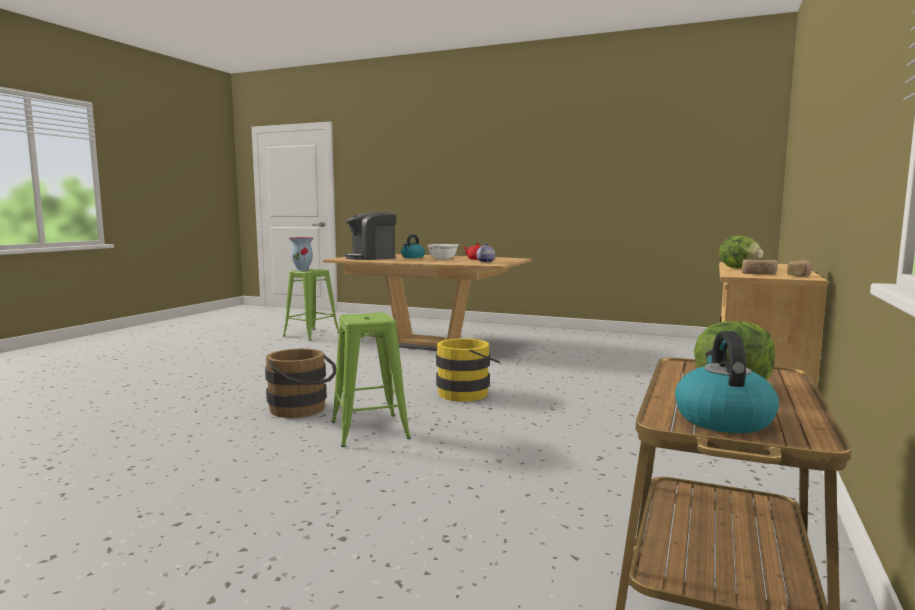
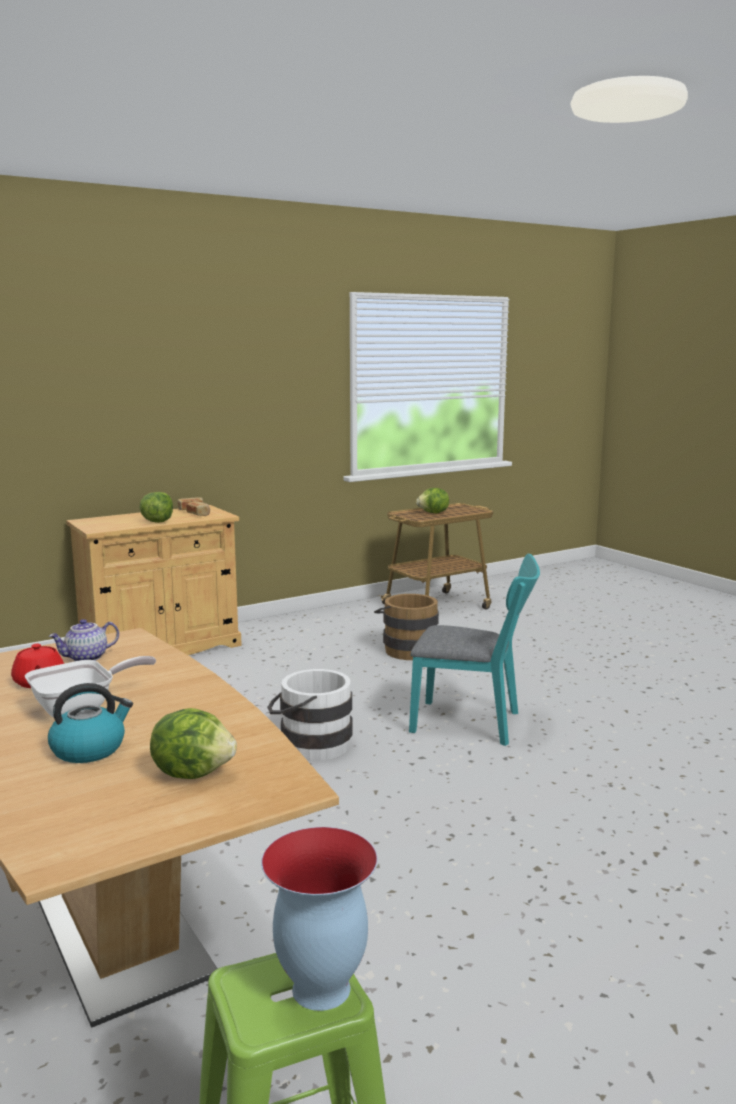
camera: 145 degrees left, 5 degrees up
brown bucket [265,349,336,418] -> brown bucket moved to [374,594,439,660]
green stool [331,312,411,447] -> turquoise chair [409,554,540,746]
coffee machine [345,212,396,260] -> lettuce [150,708,237,779]
yellow bucket [436,339,500,402] -> white bucket [267,669,352,761]
kettle [675,331,779,433] -> none

